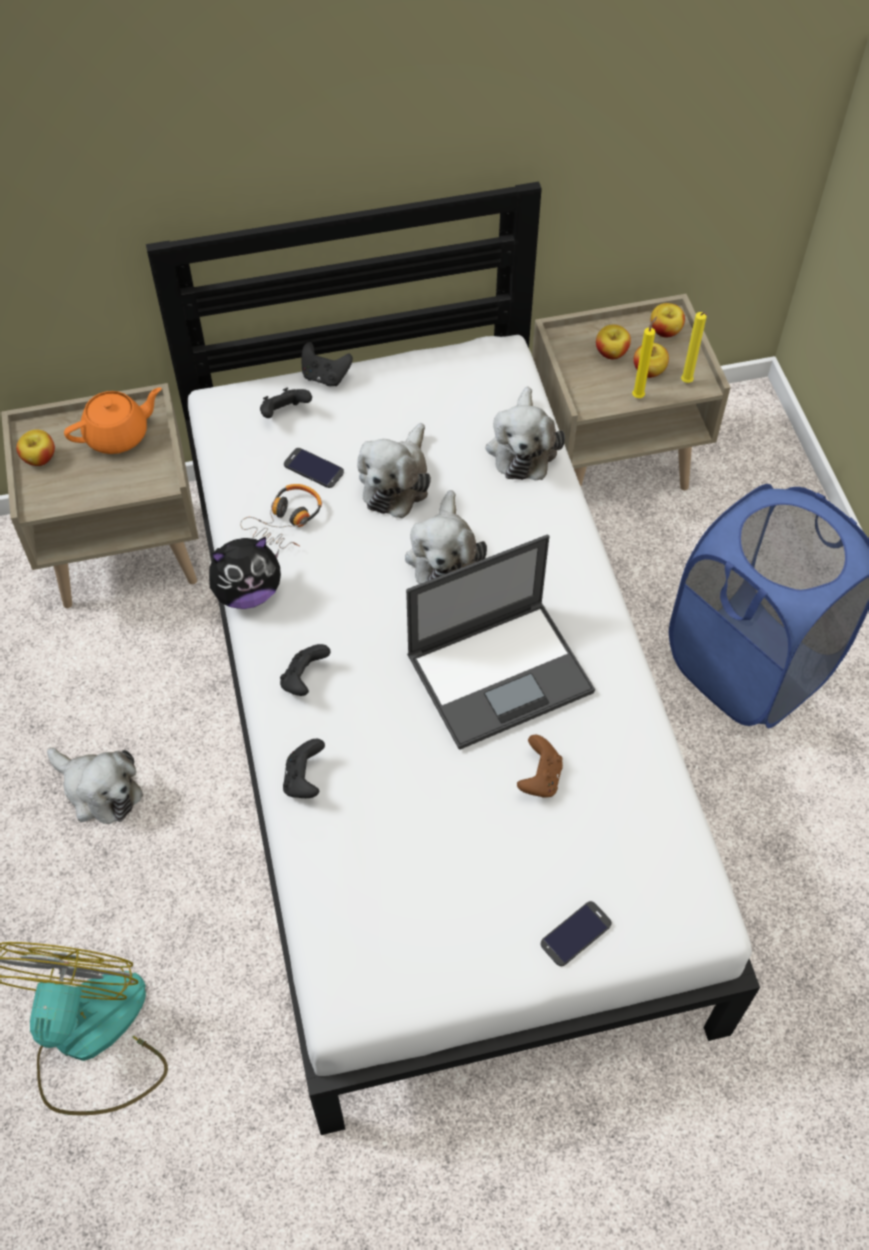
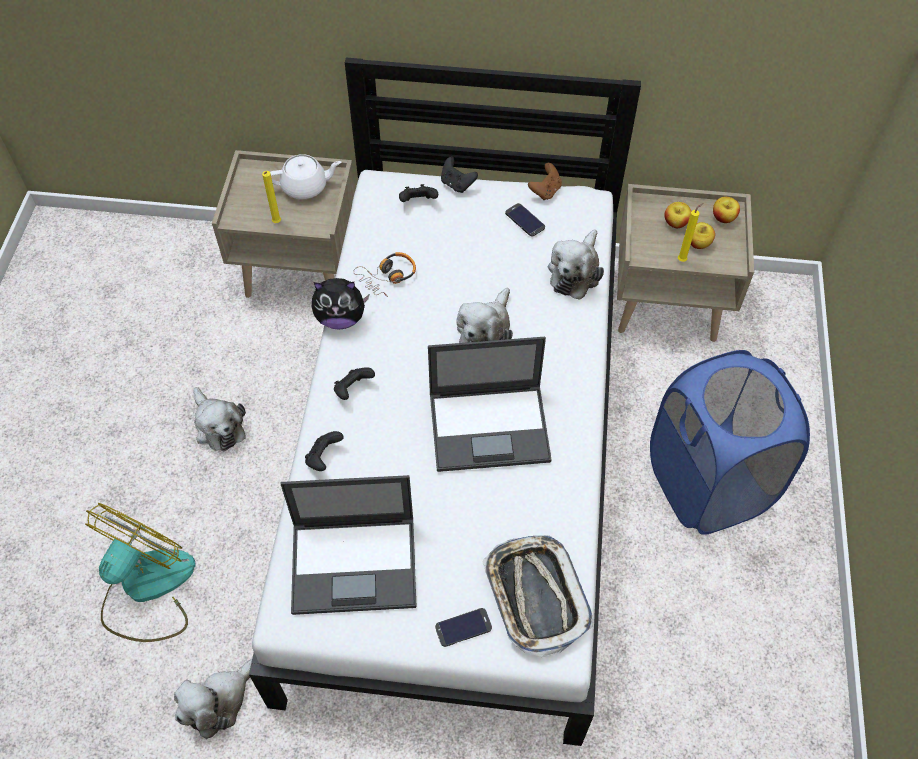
camera: 20 degrees right, 0 degrees up
apple [16,429,55,466] -> none
orange teapot [64,387,162,454] -> white teapot [270,154,341,199]
phone [284,448,344,488] -> phone moved to [505,203,545,237]
plush toy [357,423,431,518] -> plush toy moved to [174,659,252,739]
brown game controller [517,735,563,798] -> brown game controller moved to [528,163,562,201]
yellow candle [681,312,708,383] -> yellow candle moved to [262,171,281,223]
none -> laptop [280,475,417,615]
none -> tray [482,535,594,657]

